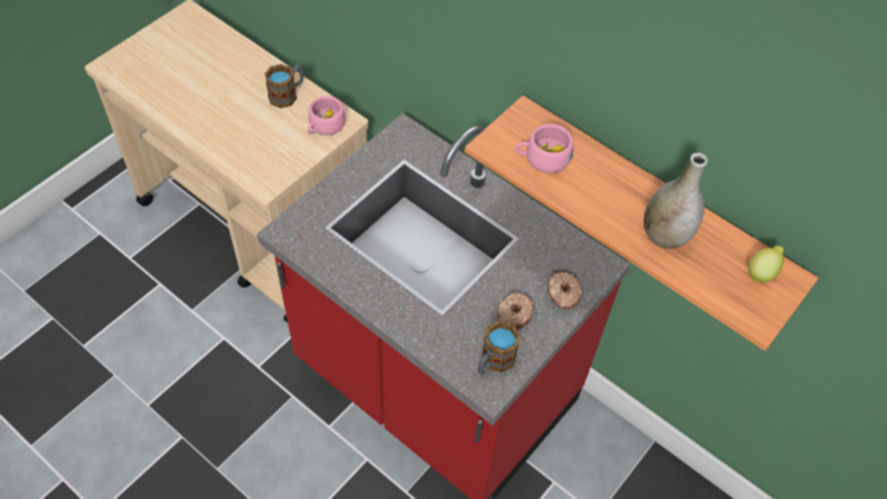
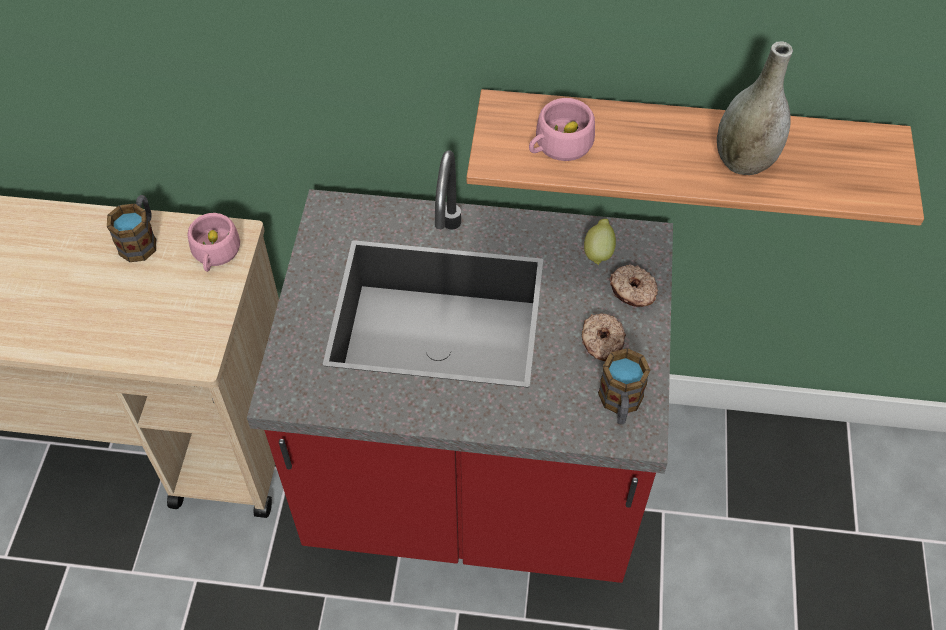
camera: 30 degrees left, 0 degrees up
lemon [748,246,784,283] -> lemon moved to [584,219,616,265]

